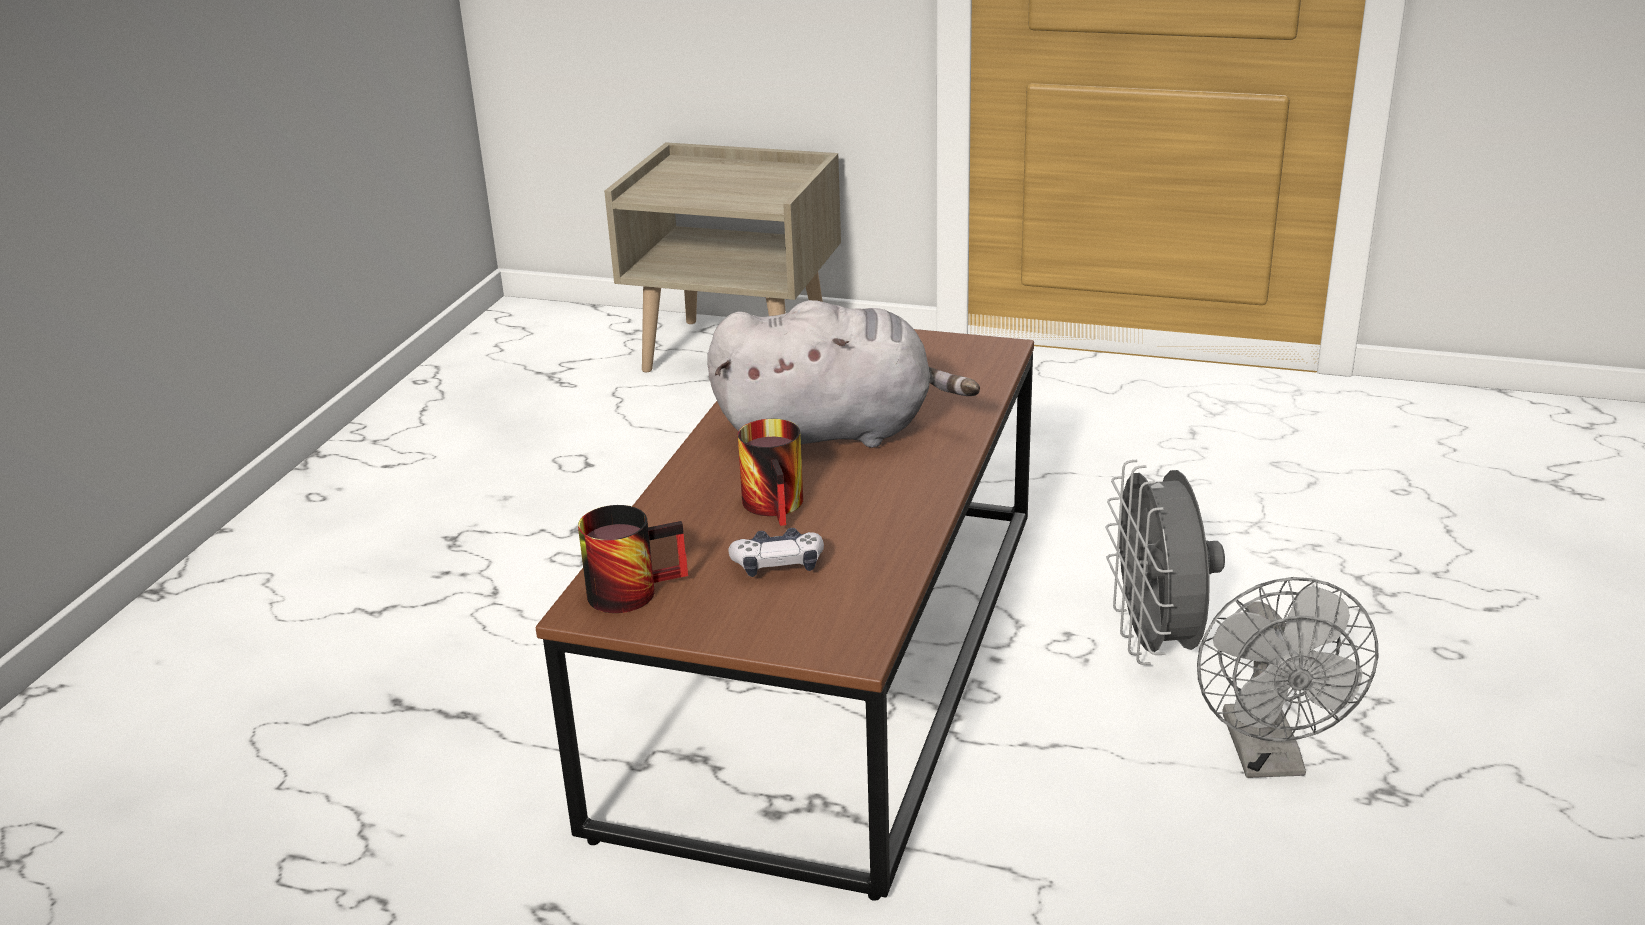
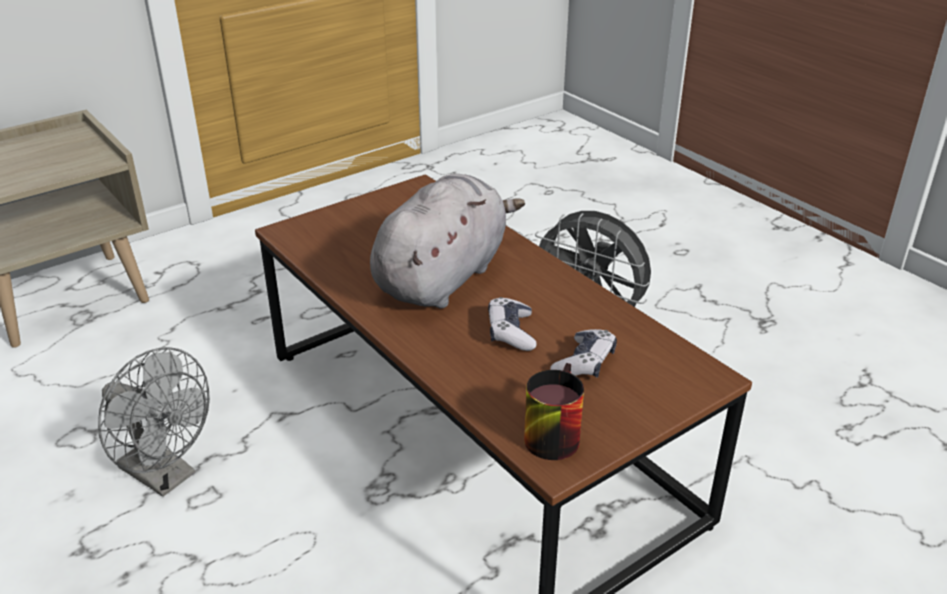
camera: 55 degrees left, 5 degrees up
mug [738,419,803,526] -> game controller [488,297,537,351]
grey fan [1197,577,1378,778] -> grey fan moved to [98,347,210,497]

